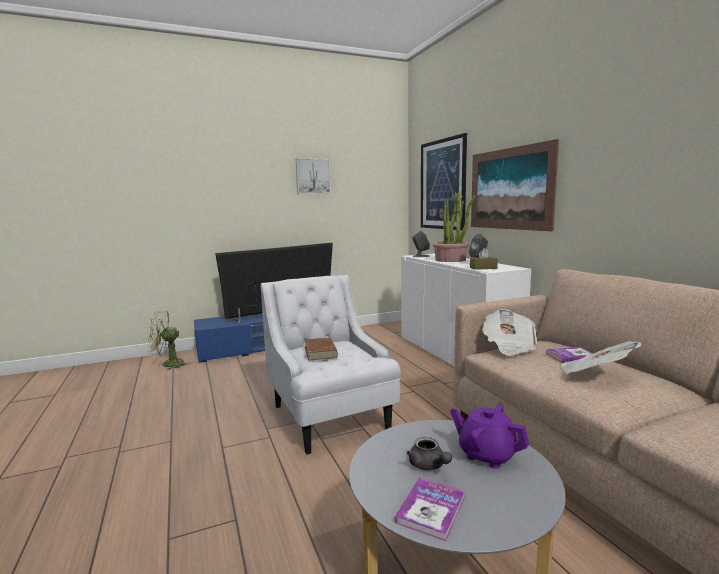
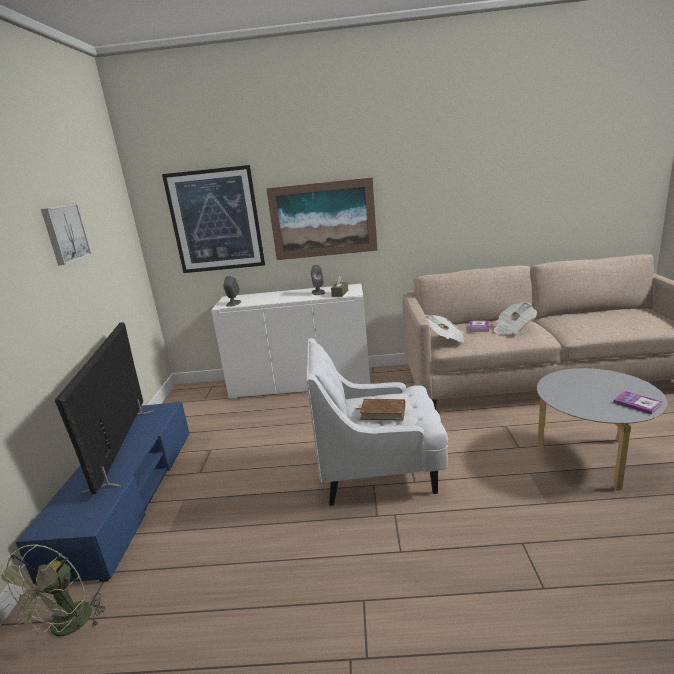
camera: 65 degrees left, 10 degrees up
grey teapot [407,437,452,470] -> none
potted plant [432,192,476,262] -> none
purple teapot [450,405,529,469] -> none

